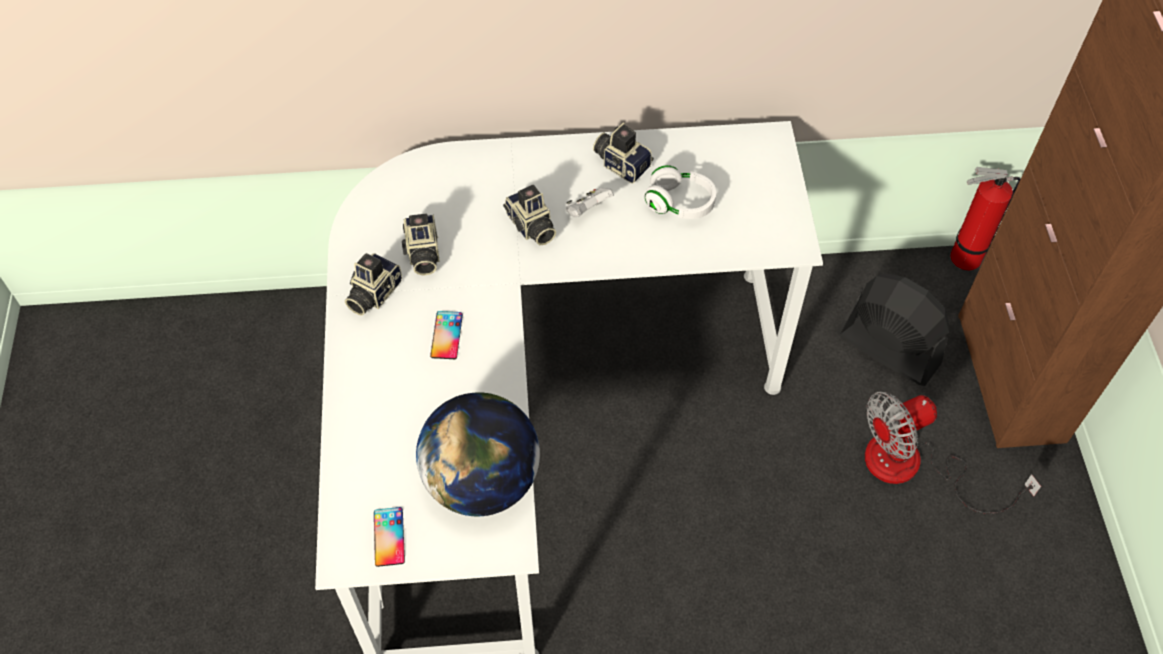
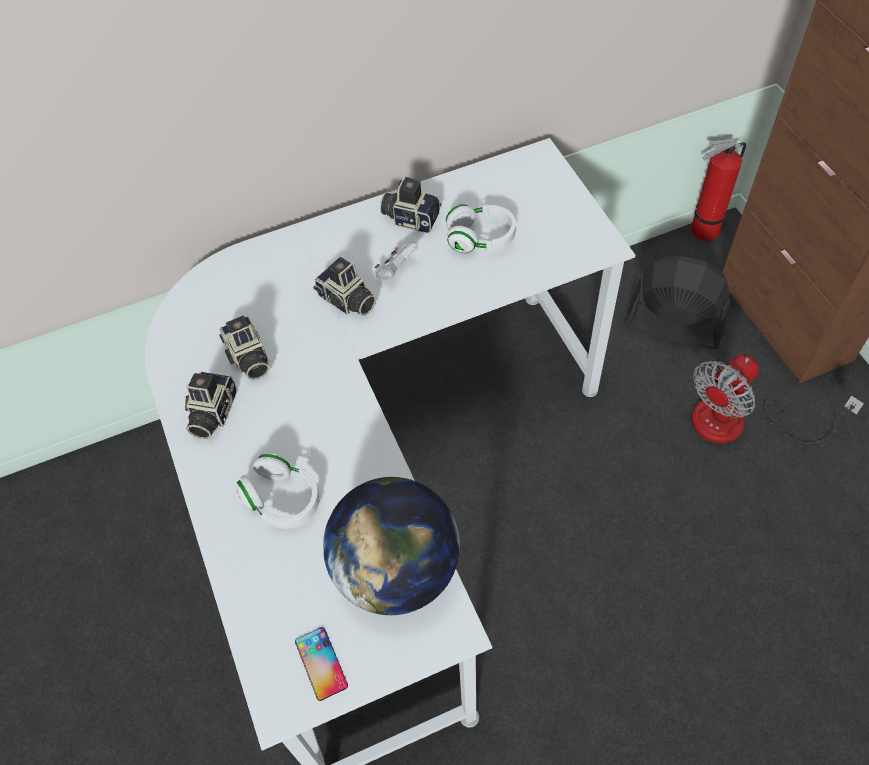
camera: 15 degrees left, 0 degrees up
phone [430,311,463,359] -> none
none -> white headphones [236,454,320,529]

